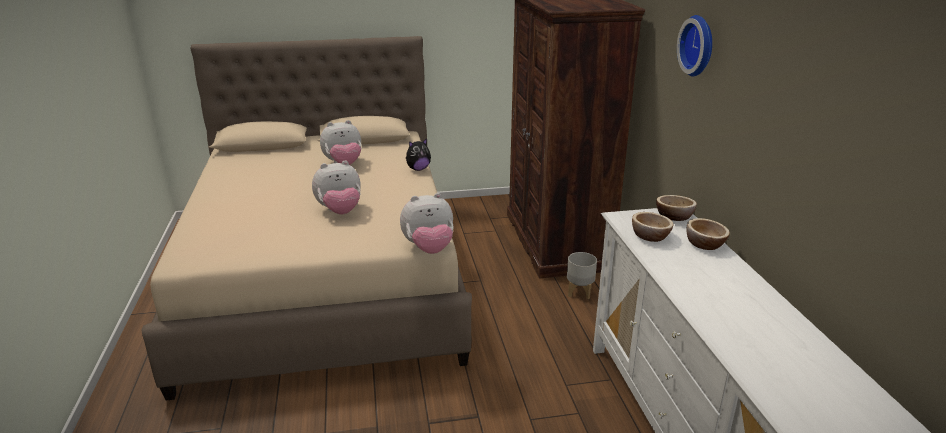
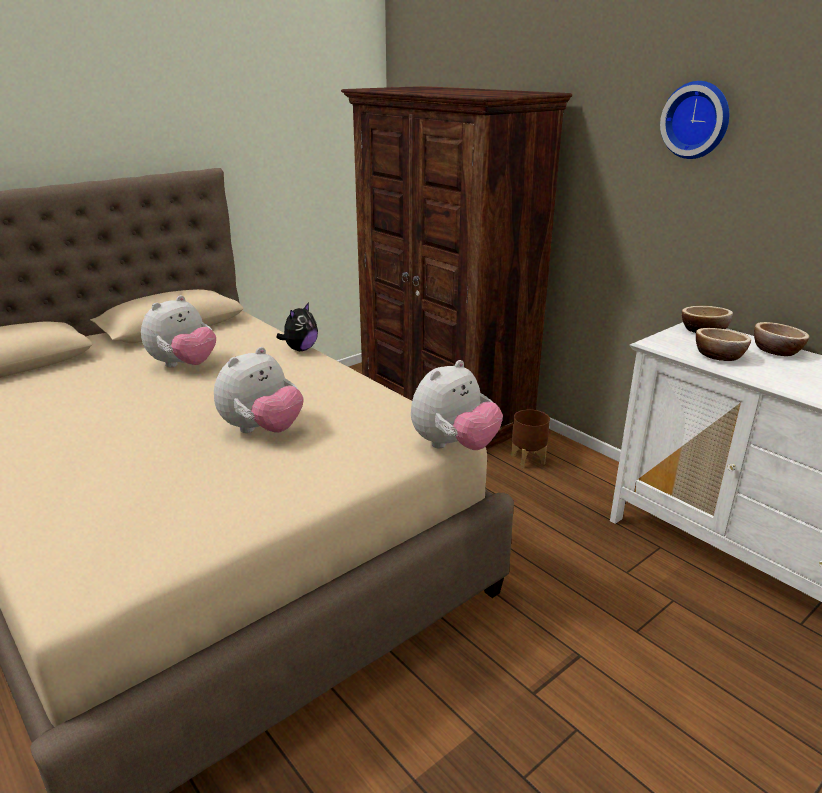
camera: 30 degrees left, 0 degrees up
grey planter [567,252,597,299] -> brown planter [511,409,550,468]

